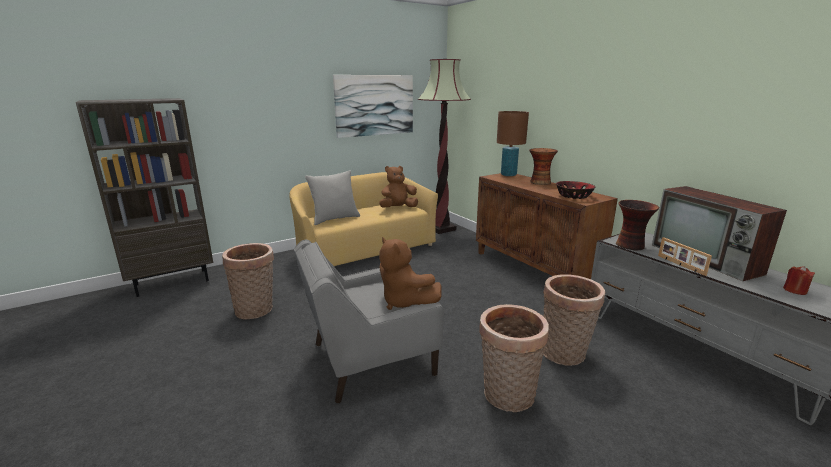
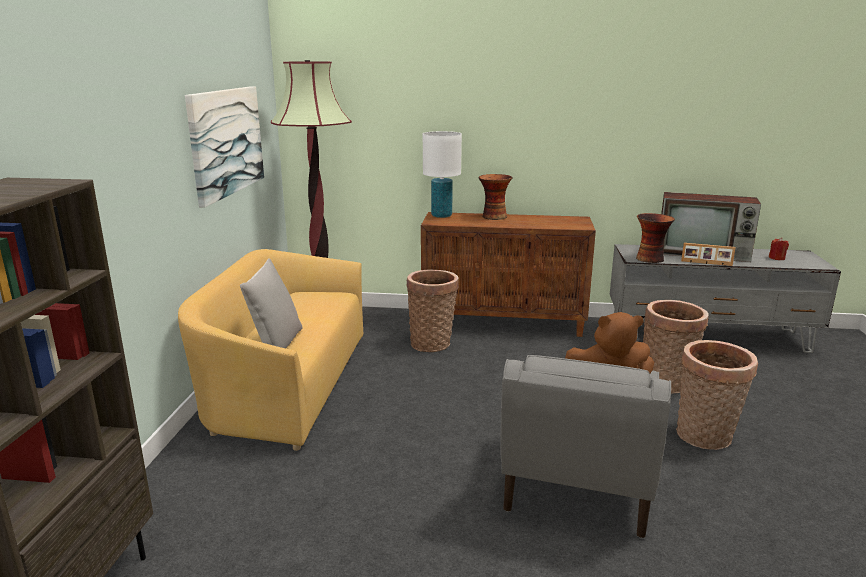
camera: 50 degrees left, 0 degrees up
basket [222,243,274,320] -> basket moved to [406,269,459,352]
brown plush toy [379,166,418,207] -> none
brown table lamp [497,111,529,176] -> white table lamp [423,131,462,218]
bowl [556,181,596,199] -> none

